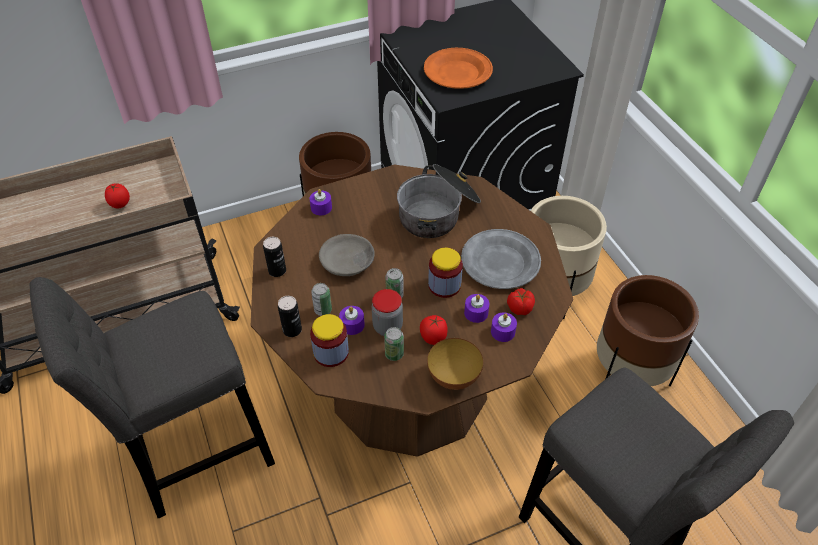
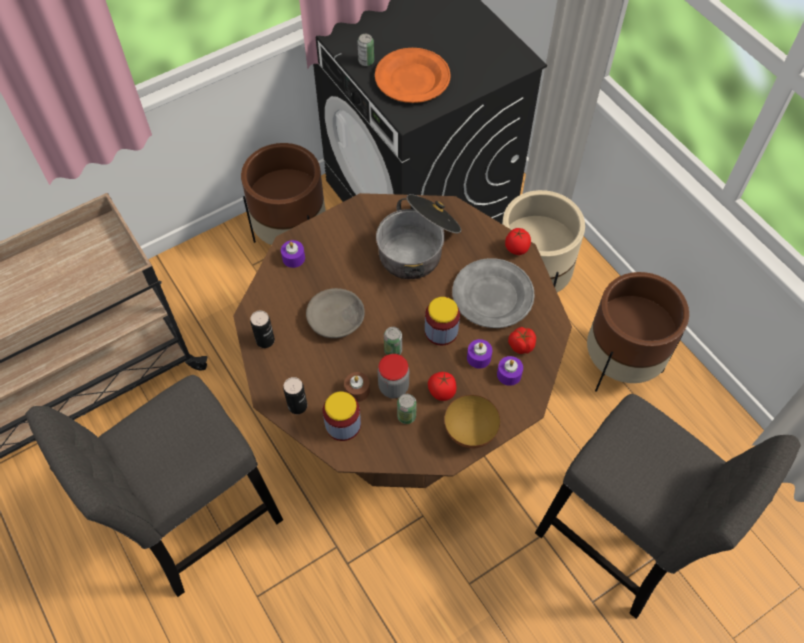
camera: 10 degrees left, 10 degrees up
tomato [105,183,130,209] -> tomato moved to [505,228,531,255]
can [311,283,332,316] -> can moved to [357,34,374,66]
purple candle [339,306,365,335] -> brown candle [344,372,370,402]

